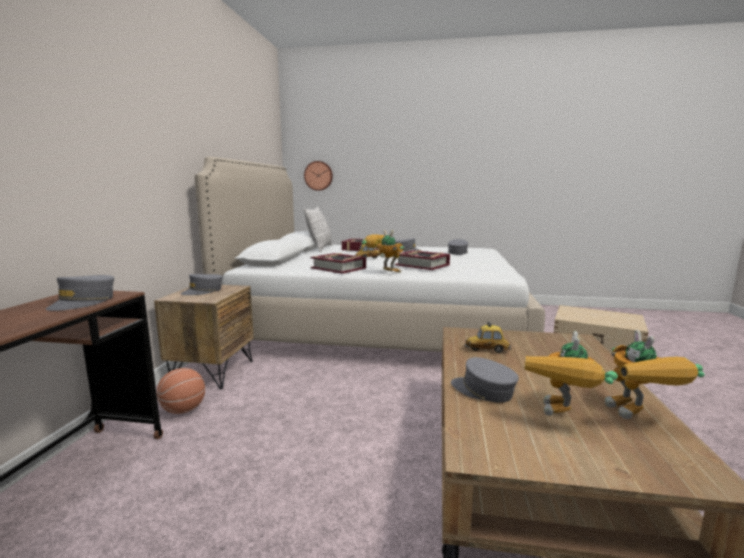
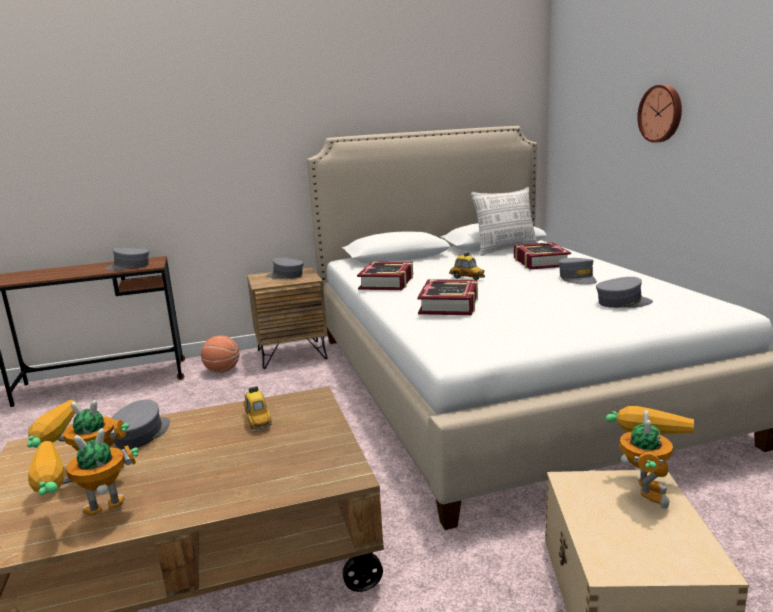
camera: 65 degrees right, 5 degrees up
wall clock [304,161,333,191] -> wall clock moved to [637,85,682,143]
toy robot [362,230,404,273] -> toy robot moved to [606,406,694,508]

